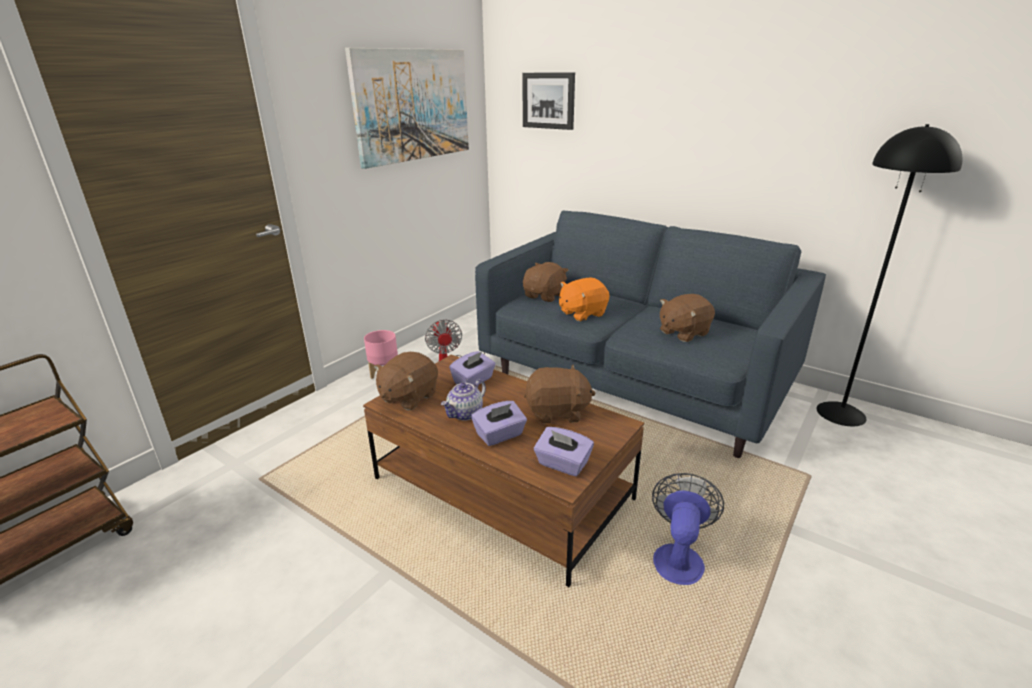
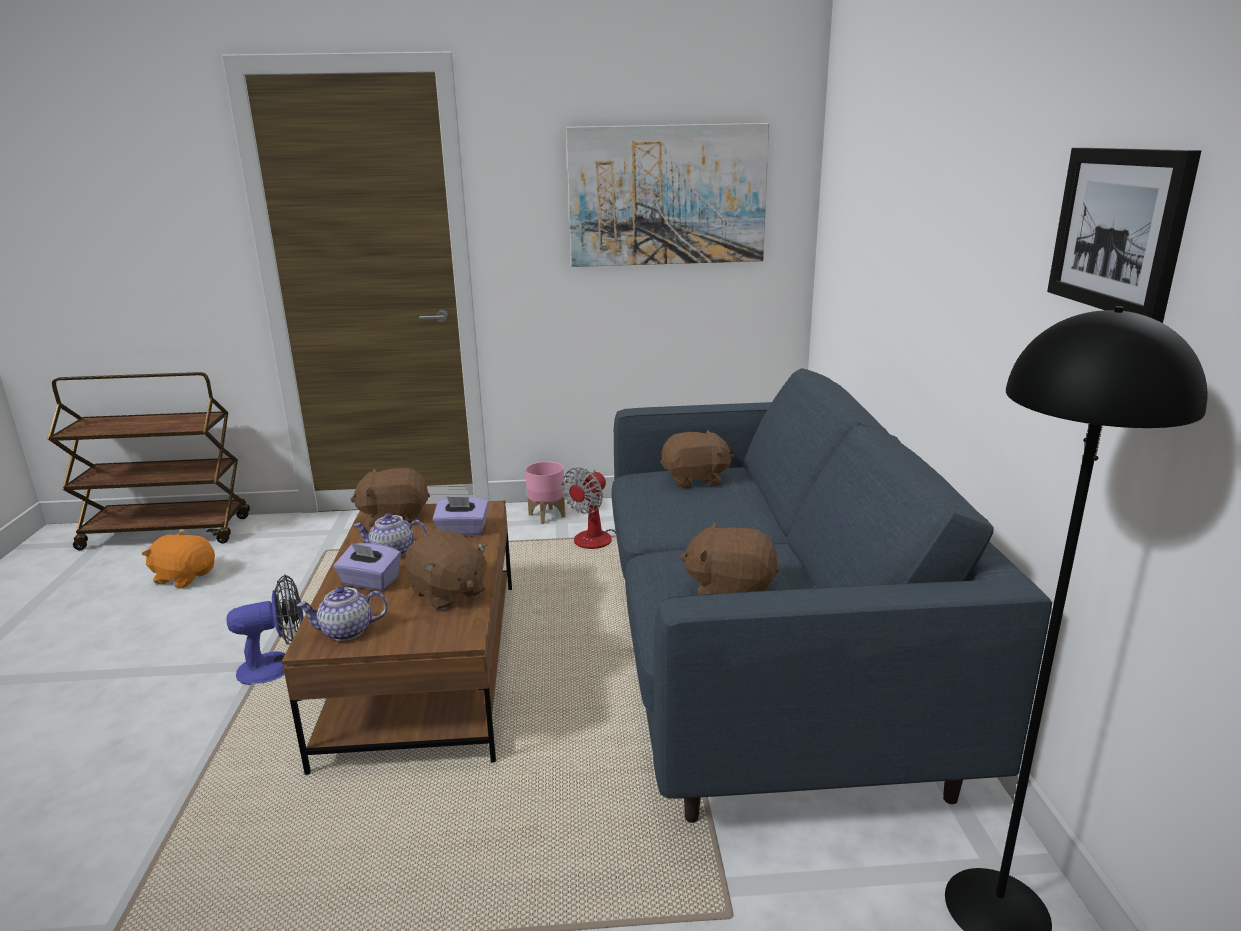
camera: 50 degrees right, 5 degrees down
picture [522,72,575,130] -> picture moved to [1047,148,1201,323]
purple tissue box [534,427,594,476] -> teapot [297,586,388,641]
orange plush toy [559,277,609,321] -> orange plush toy moved to [142,531,215,588]
fan [652,473,724,585] -> fan moved to [226,574,303,685]

